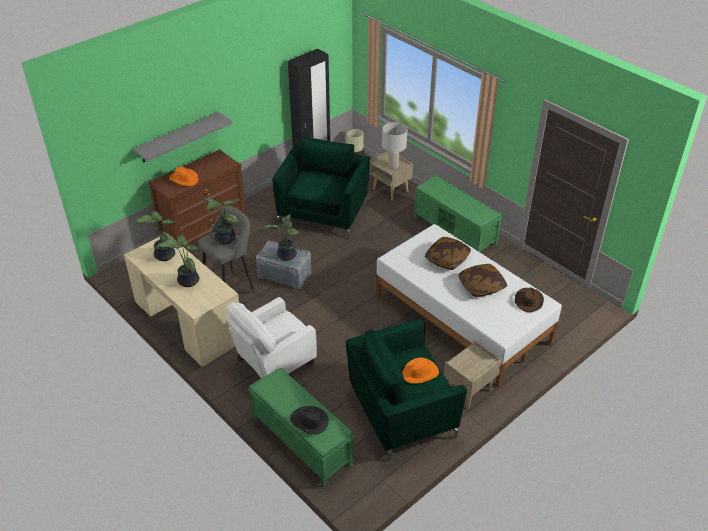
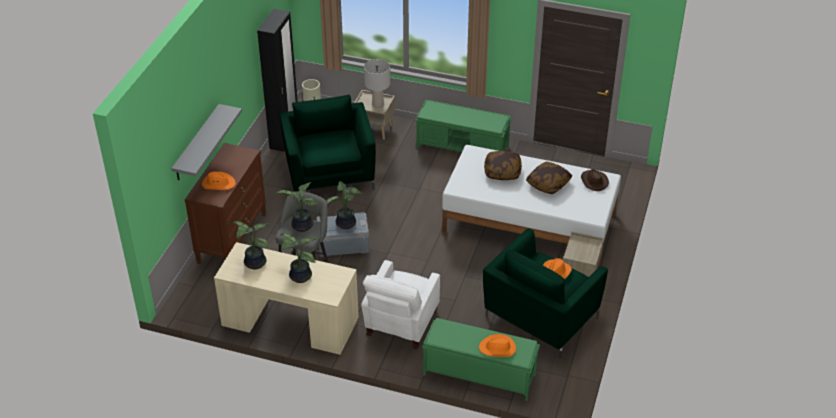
camera: 30 degrees left, 0 degrees up
black hat [290,406,329,435] -> orange hat [479,334,516,357]

